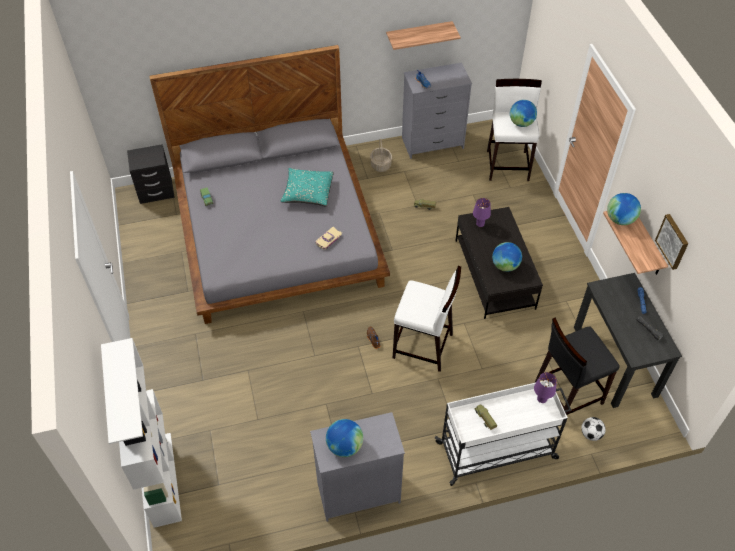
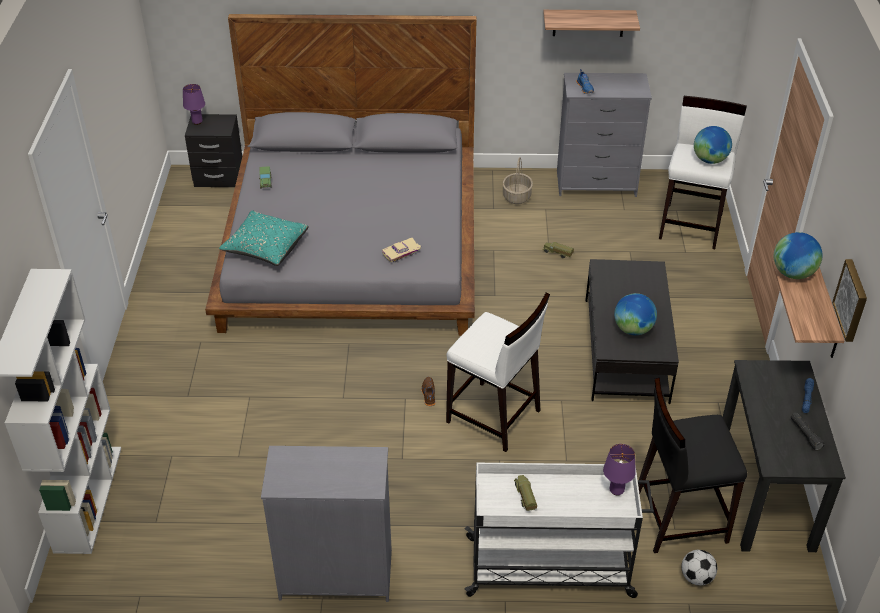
camera: 15 degrees right, 10 degrees down
turquoise pillow [281,168,334,206] -> turquoise pillow moved to [219,210,309,266]
globe [326,419,363,457] -> none
purple table lamp [473,198,491,227] -> purple table lamp moved to [183,84,205,125]

